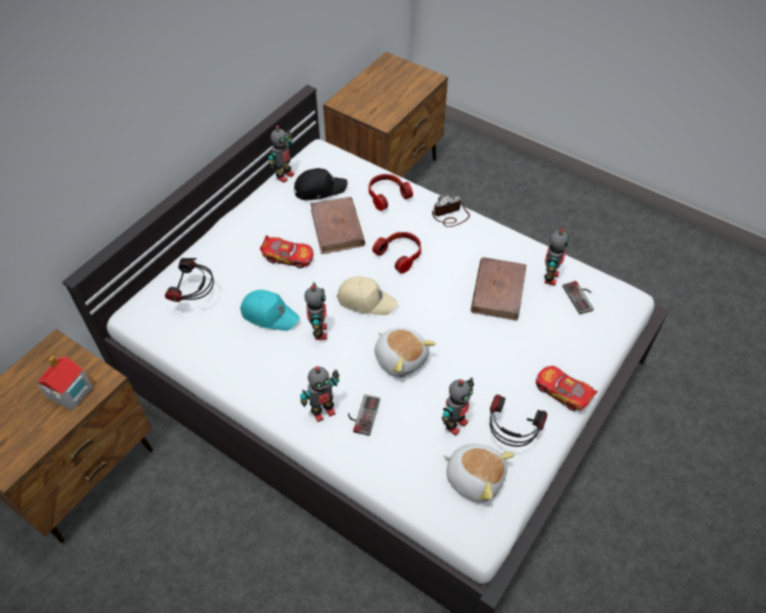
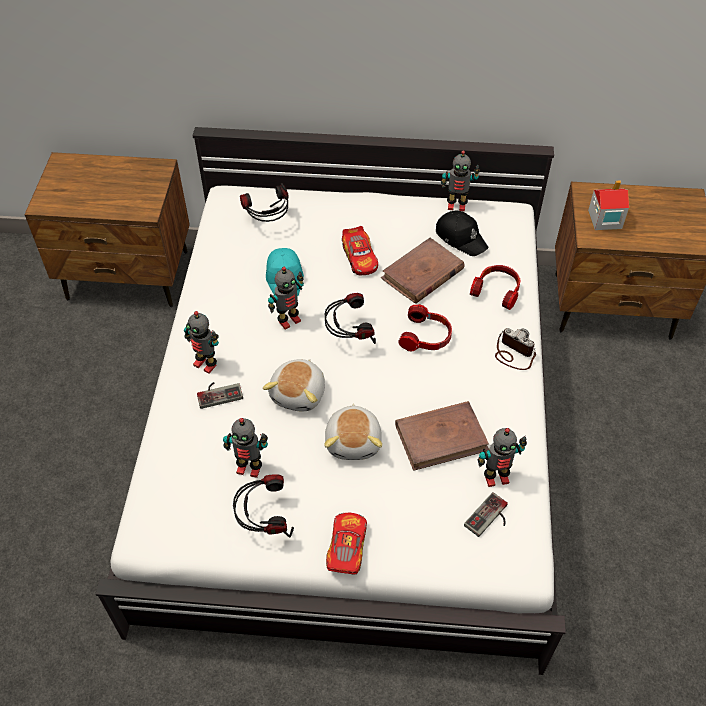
camera: 60 degrees right, 0 degrees up
toy house [37,356,93,411] -> toy house moved to [588,180,629,230]
beige cap [336,276,397,315] -> headphones [325,293,376,344]
plush toy [443,444,514,502] -> plush toy moved to [324,404,382,460]

